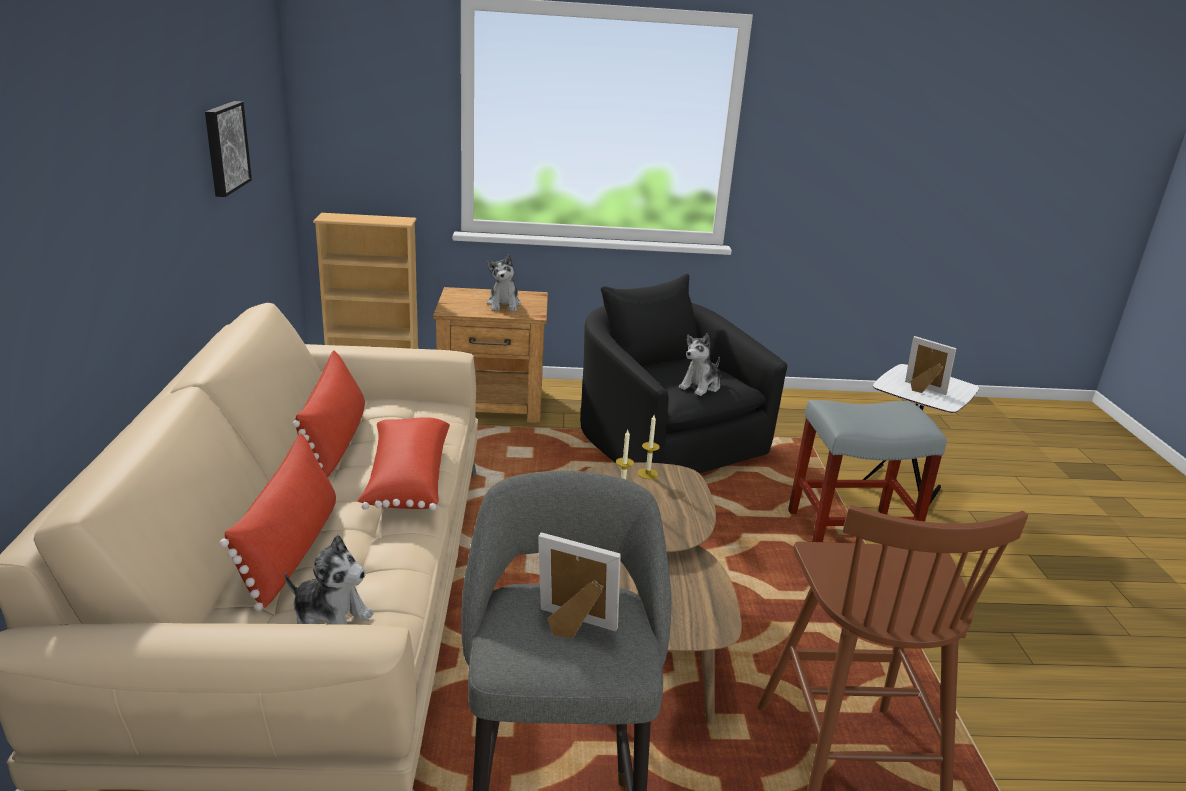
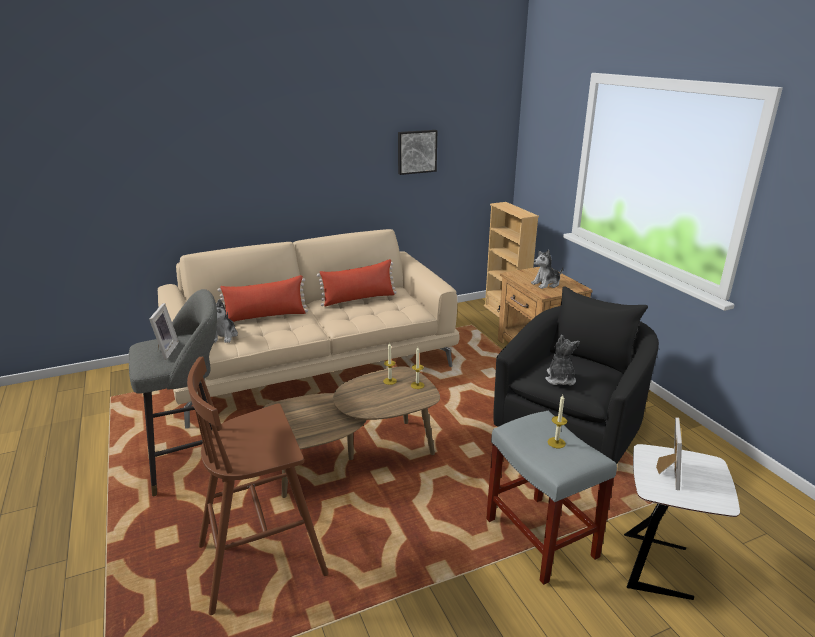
camera: 70 degrees right, 0 degrees up
red pillow [358,417,450,510] -> none
plush toy [679,333,720,396] -> plush toy turned 75 degrees clockwise [545,335,580,385]
none -> candle [548,395,567,448]

